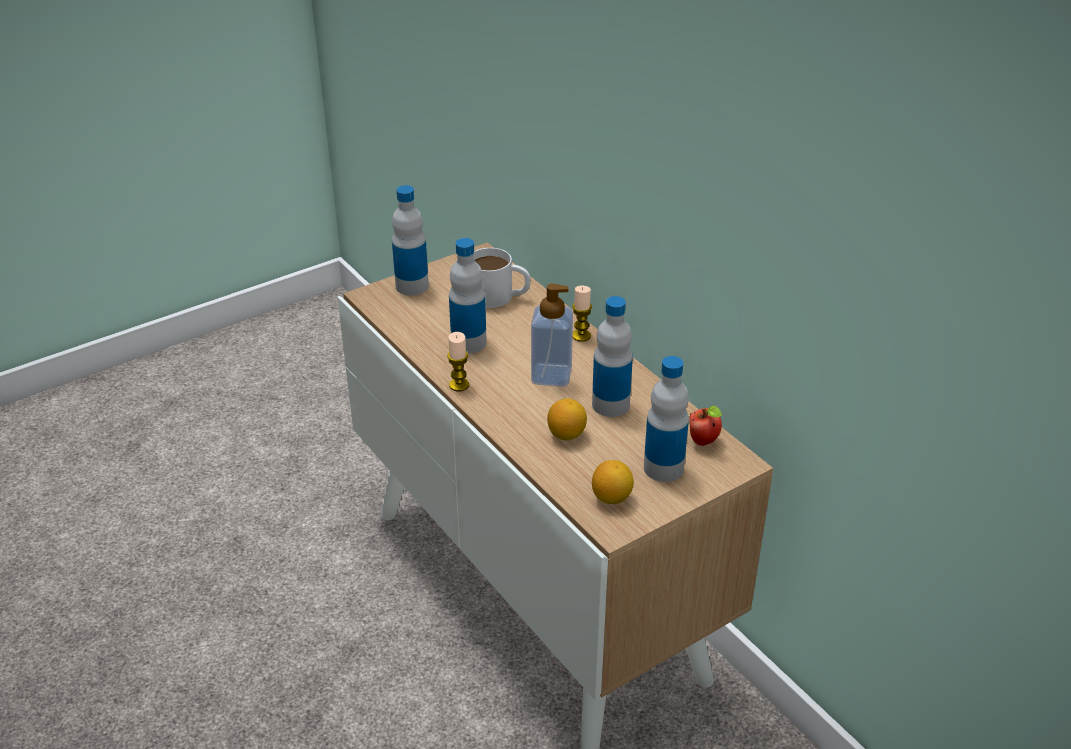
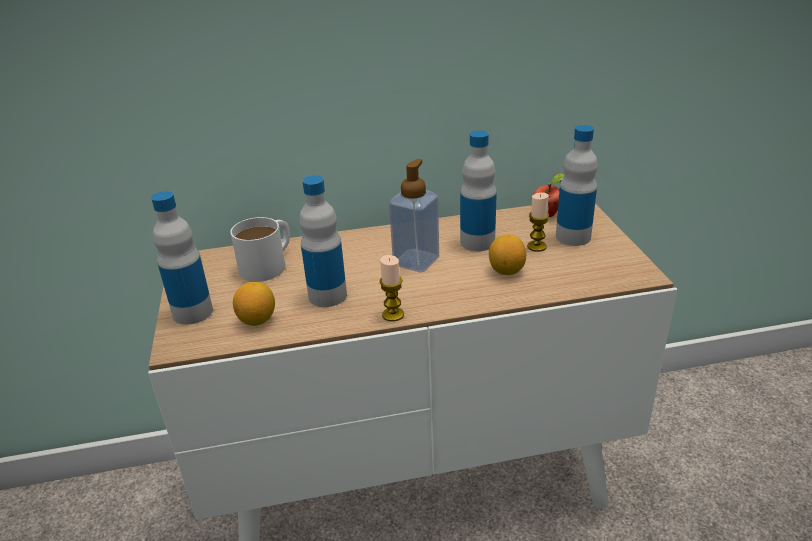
camera: 65 degrees left, 5 degrees down
candle [572,286,592,342] -> candle moved to [527,193,549,252]
lemon [592,460,634,504] -> lemon moved to [233,282,275,326]

